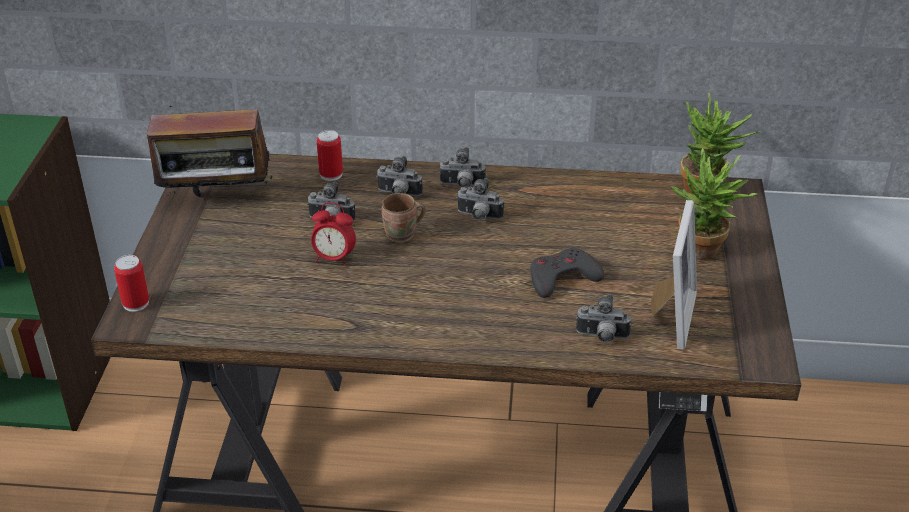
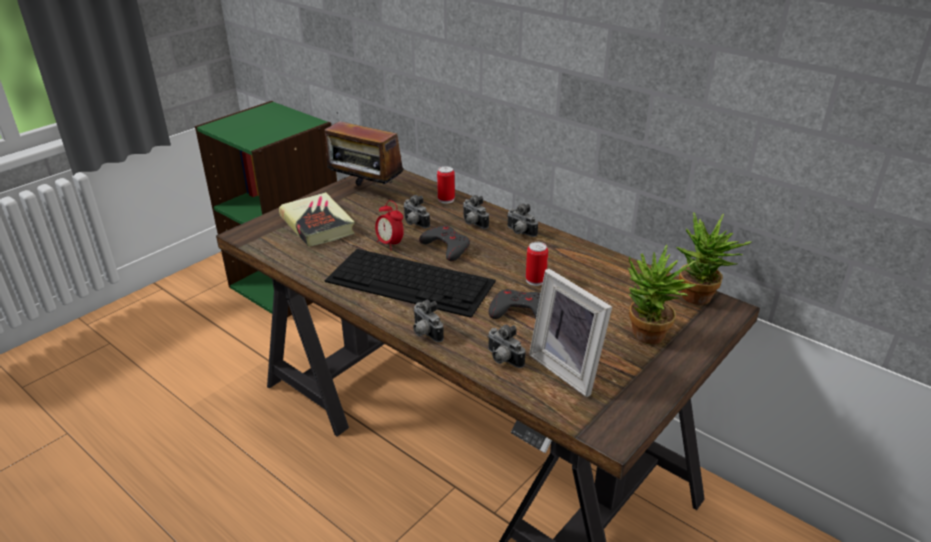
camera: 35 degrees right, 5 degrees down
can [114,255,149,312] -> can moved to [526,242,548,286]
brown mug [381,193,425,243] -> grey game controller [419,225,470,261]
camera [457,178,504,220] -> camera moved to [413,300,444,342]
picture frame [650,200,697,349] -> picture frame turned 90 degrees clockwise [529,269,612,397]
none -> book [279,192,355,247]
none -> keyboard [325,249,496,318]

